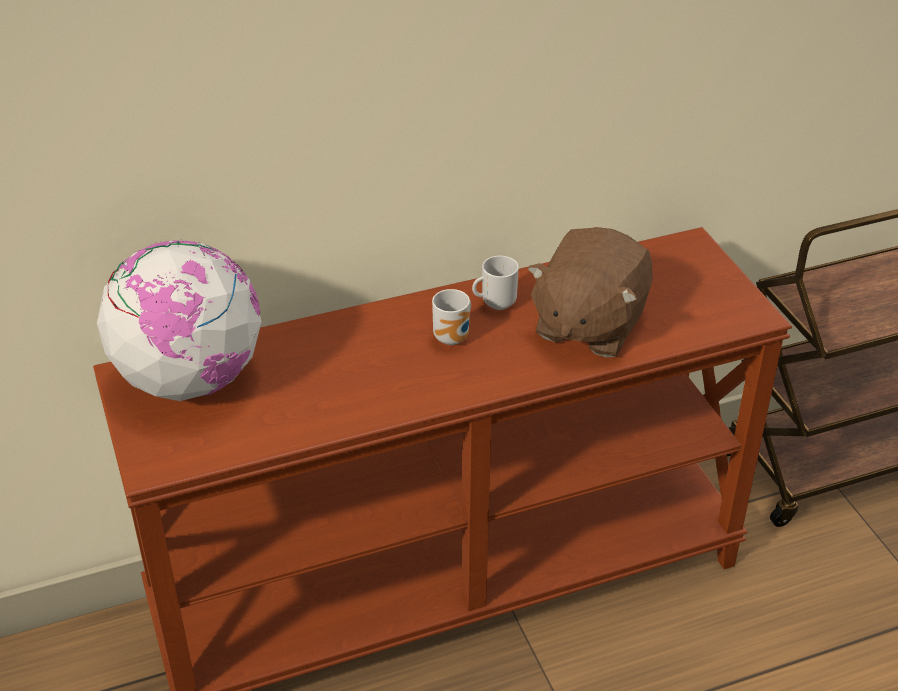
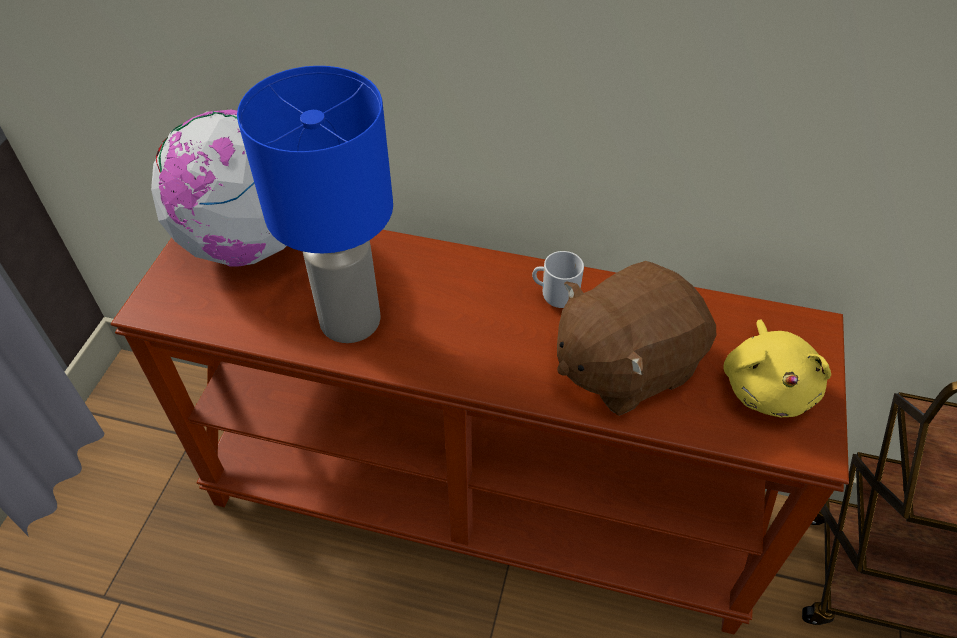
camera: 35 degrees right, 10 degrees up
mug [432,289,471,345] -> none
none -> blue table lamp [237,66,393,343]
none -> yellow plush toy [723,319,831,418]

